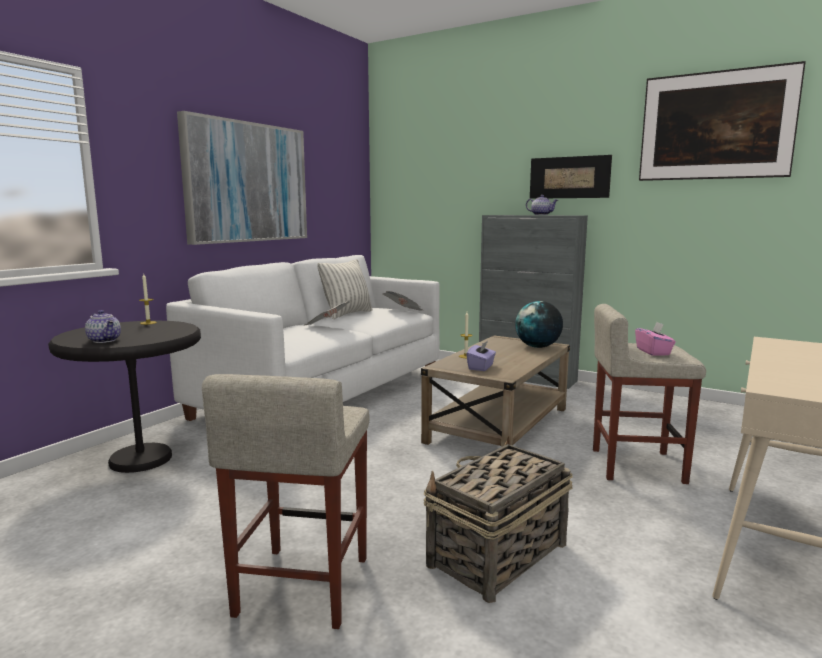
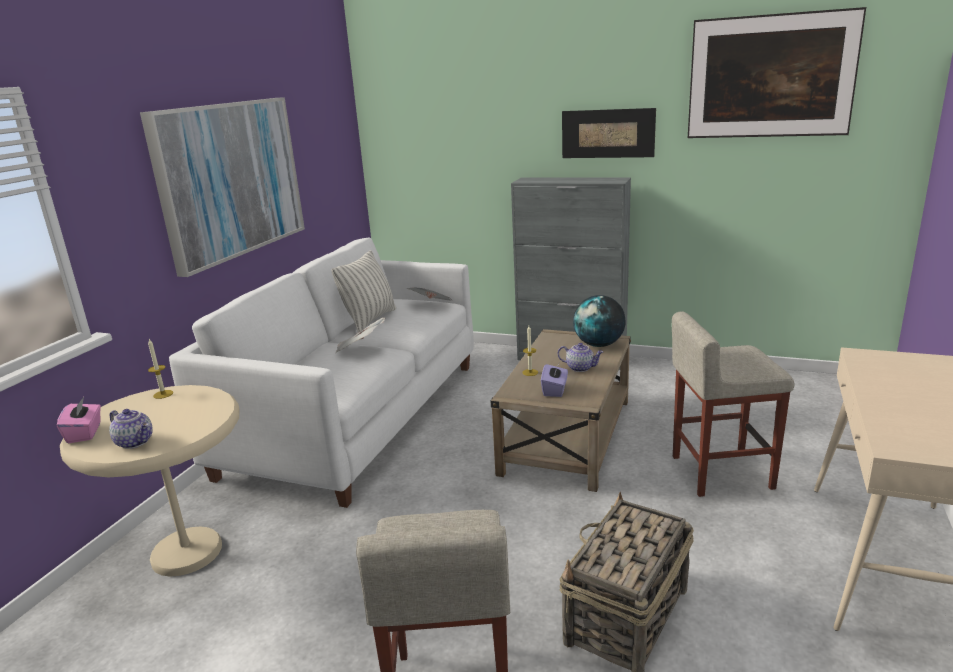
camera: 10 degrees left, 10 degrees up
black side table [48,321,201,473] -> beige side table [60,385,240,577]
teapot [526,195,558,215] -> teapot moved to [558,343,603,372]
pink tissue box [635,322,676,356] -> pink tissue box moved to [57,397,101,443]

